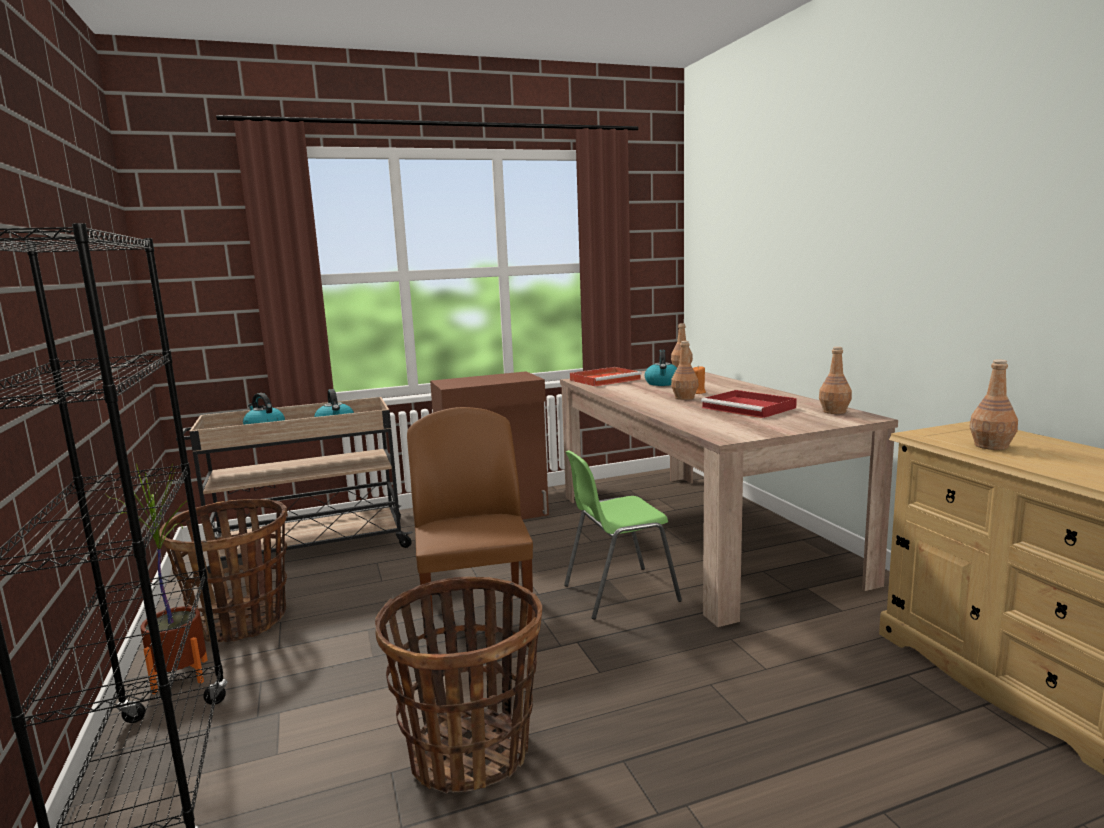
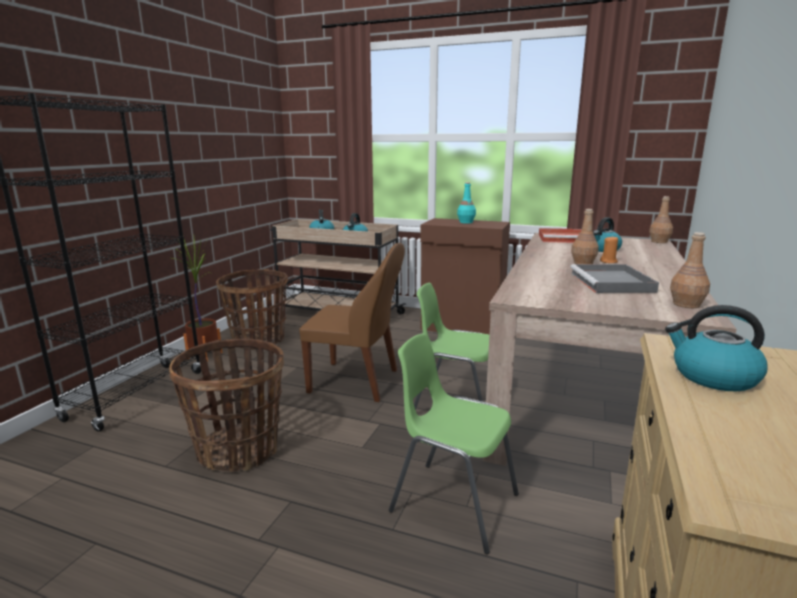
camera: 40 degrees right, 5 degrees up
brown chair [407,407,533,625] -> brown chair turned 75 degrees clockwise [299,243,405,402]
red tray [701,390,797,418] -> grey tray [570,264,659,293]
brown bottle [970,360,1018,450] -> kettle [665,305,768,391]
none -> green chair [389,333,519,554]
none -> turquoise bottle [457,182,476,224]

